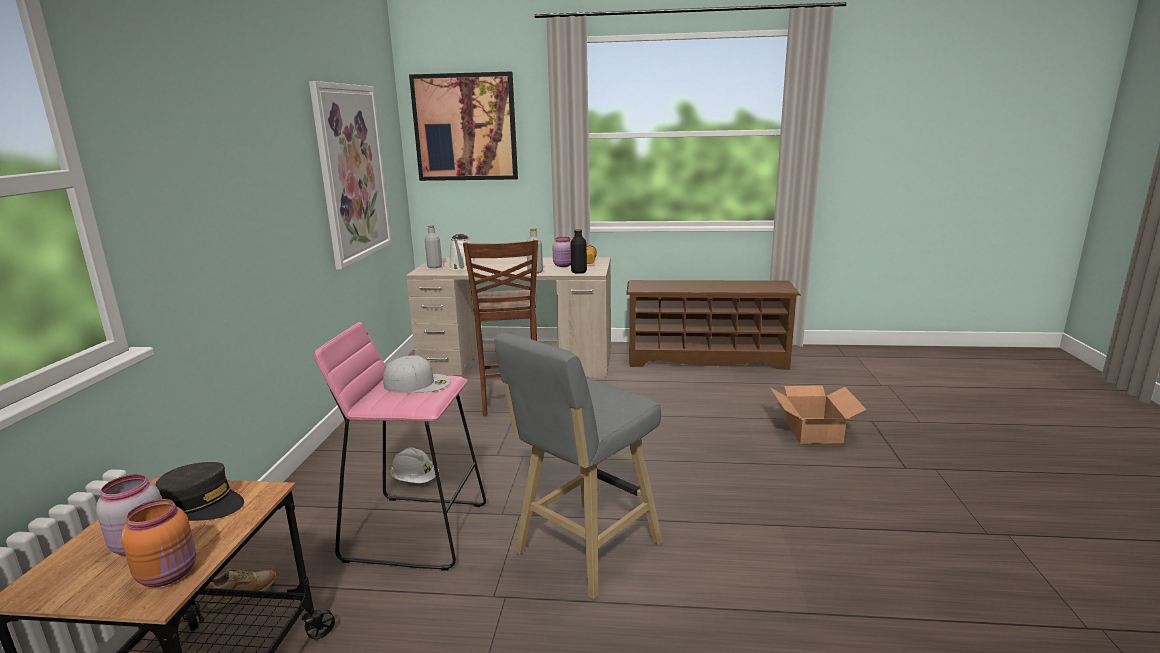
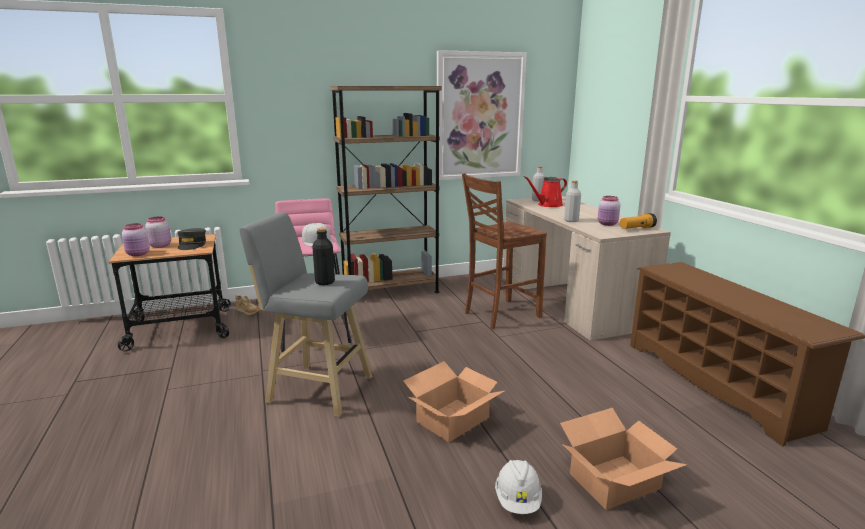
camera: 65 degrees right, 0 degrees up
orange jar [121,499,196,587] -> pink jar [122,223,150,256]
white hard hat [391,448,439,483] -> white hard hat moved to [495,460,542,514]
picture [409,71,518,181] -> none
white watering can [448,234,476,270] -> red watering can [524,176,567,207]
black bottle [570,228,587,274] -> black bottle moved to [312,228,335,285]
none -> brown bookcase [330,86,442,293]
none -> cardboard box [403,361,504,442]

